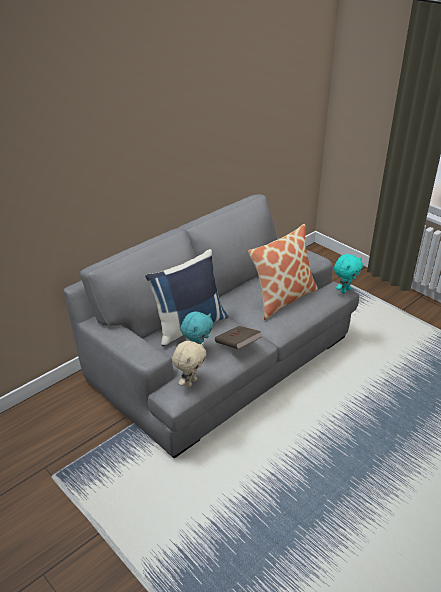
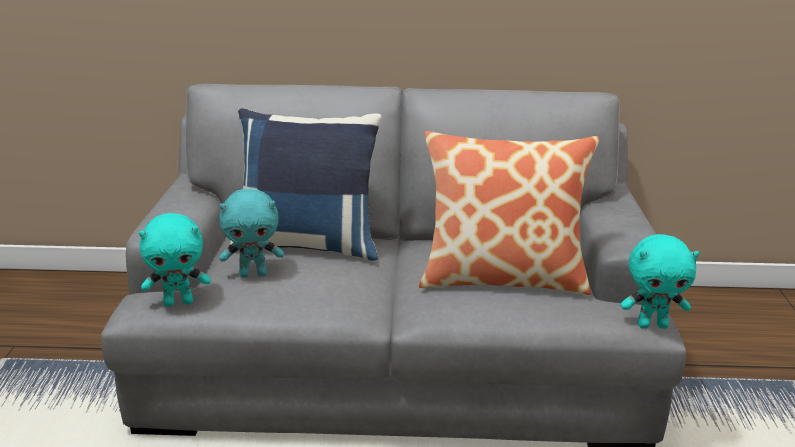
camera: 45 degrees right, 10 degrees down
beige plush toy [172,341,206,388] -> turquoise plush toy [139,213,211,307]
brown book [215,326,262,349] -> none

